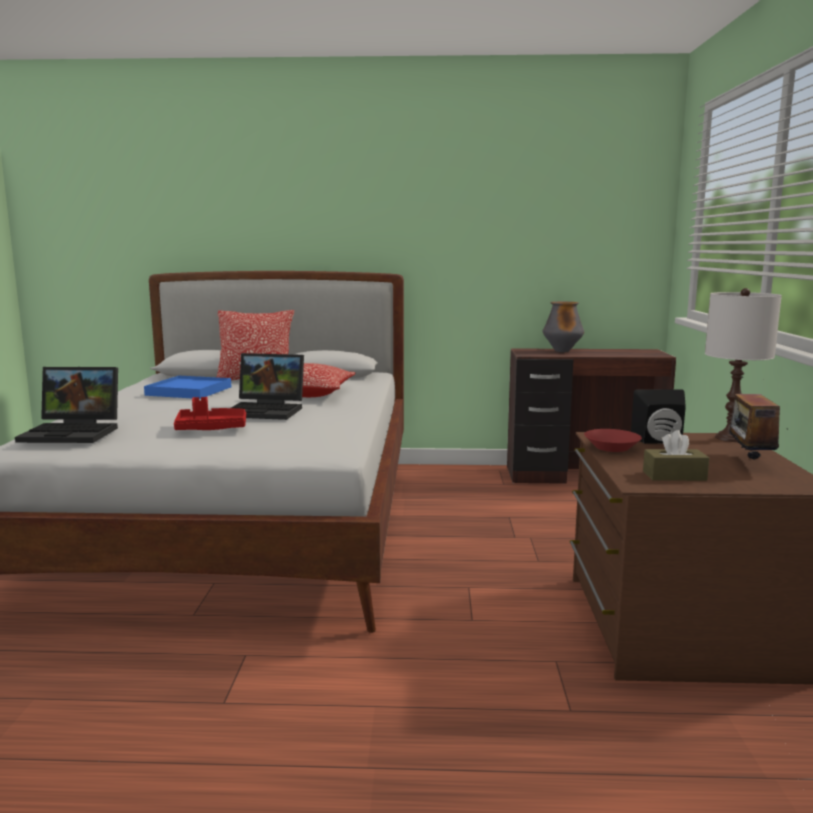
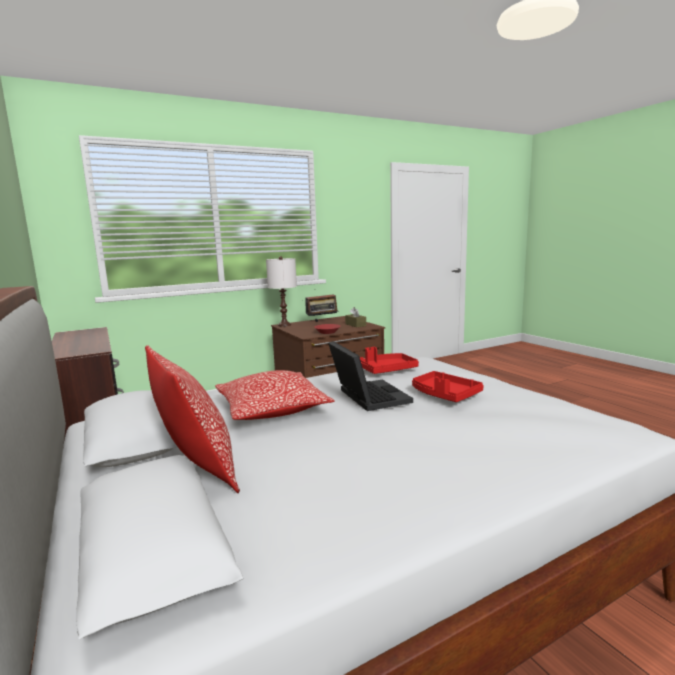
camera: 120 degrees left, 0 degrees up
laptop [15,367,118,443] -> none
blue tray [144,376,231,399] -> none
vase [542,301,584,352] -> none
black speaker [631,389,686,444] -> none
none -> red tray [360,347,419,374]

